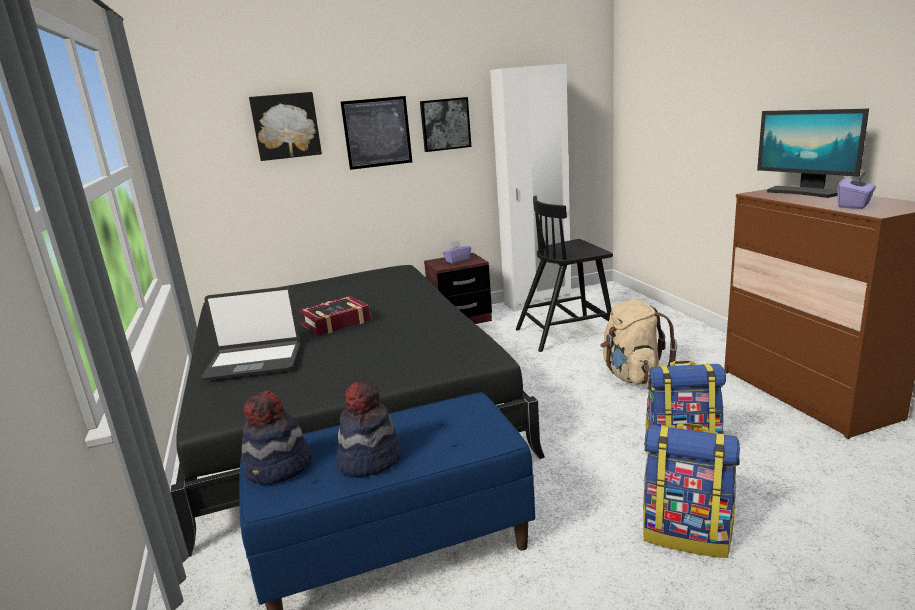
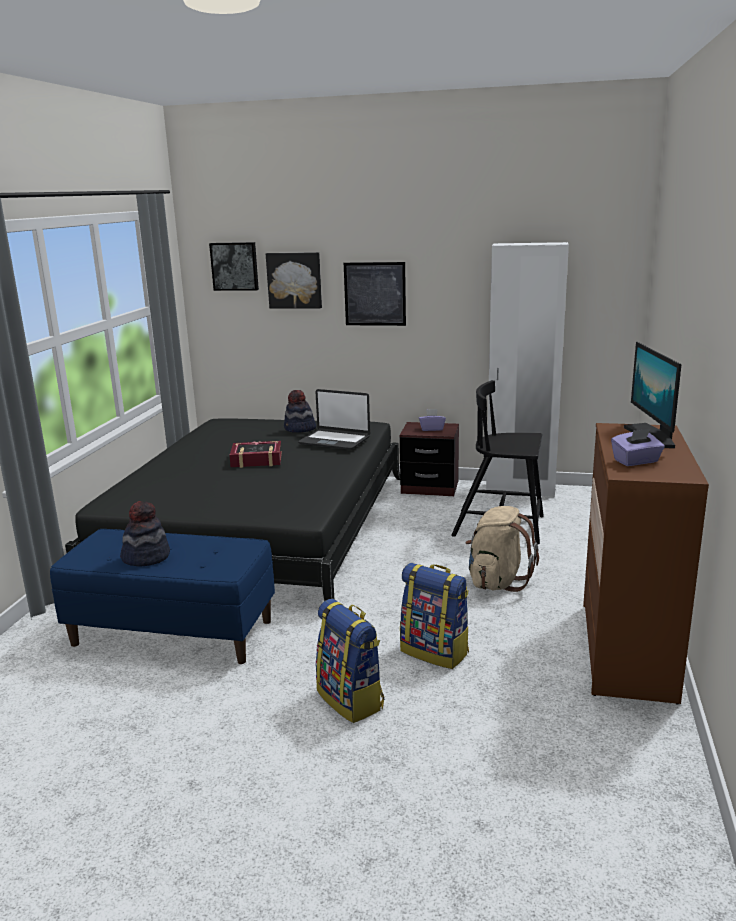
camera: 30 degrees right, 0 degrees up
laptop [201,287,300,380] -> laptop moved to [298,389,370,450]
hat [242,390,312,485] -> hat moved to [284,390,316,433]
picture [420,97,471,152] -> picture moved to [209,242,259,291]

